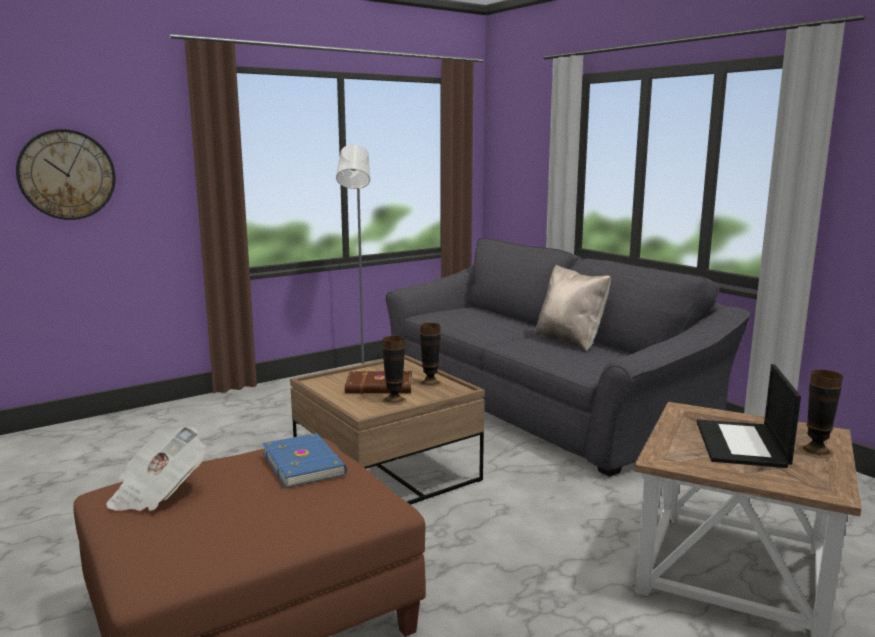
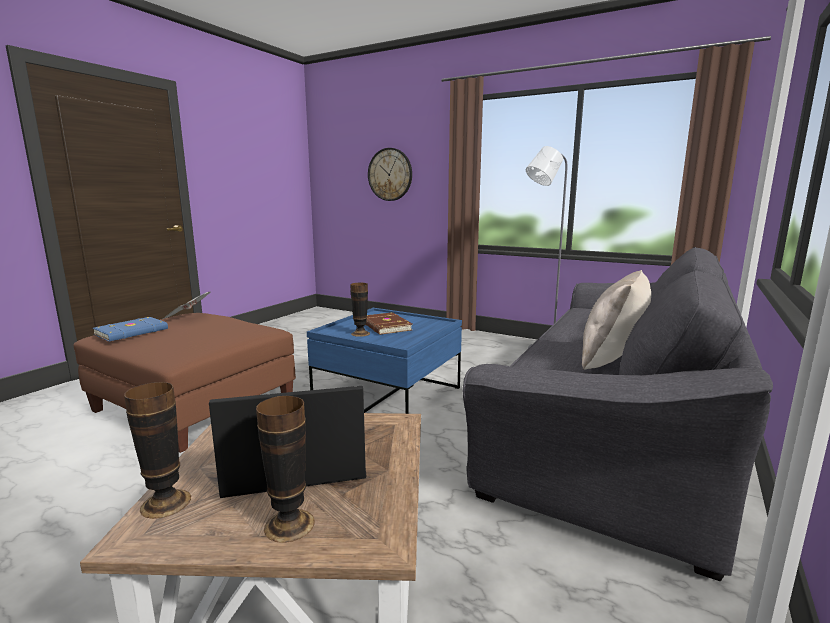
camera: 65 degrees right, 0 degrees up
blue book [262,433,347,488] -> blue book moved to [93,317,168,342]
brown coffee table [290,355,485,505] -> blue coffee table [307,308,462,414]
vase [419,323,442,387] -> vase moved to [124,382,191,519]

